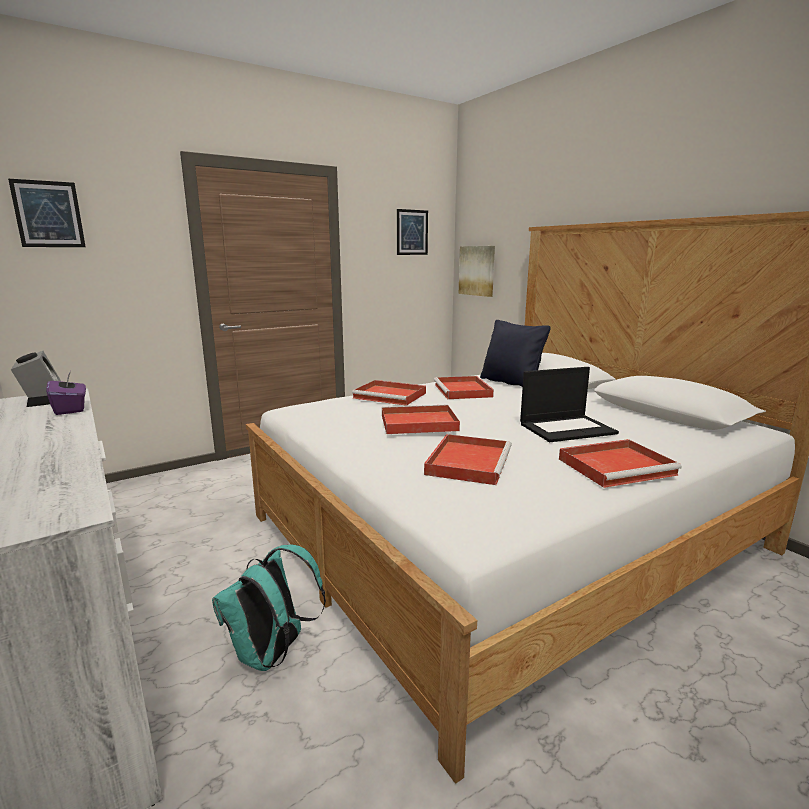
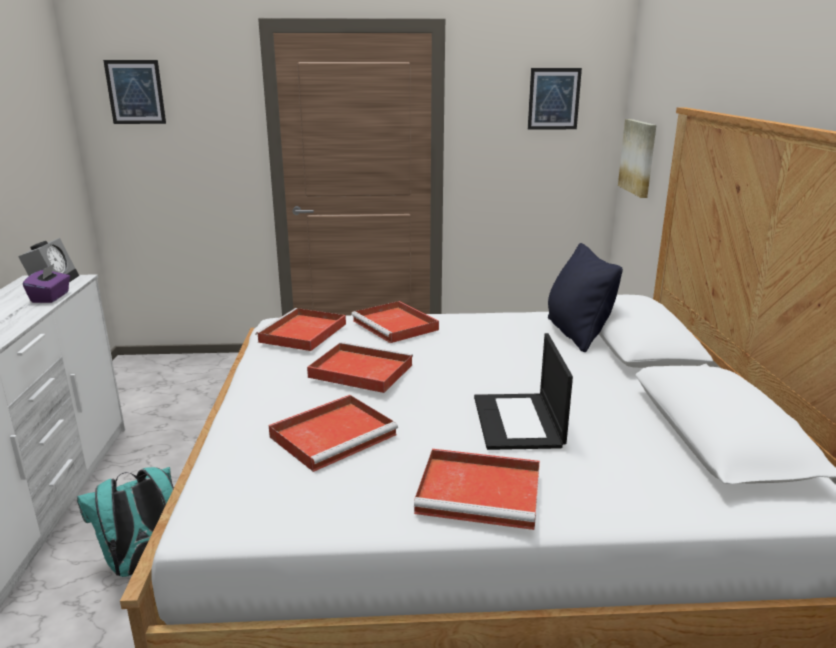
camera: 30 degrees right, 5 degrees up
red tray [434,376,494,399] -> red tray moved to [255,308,346,351]
laptop [520,367,619,442] -> laptop turned 75 degrees clockwise [474,333,573,450]

